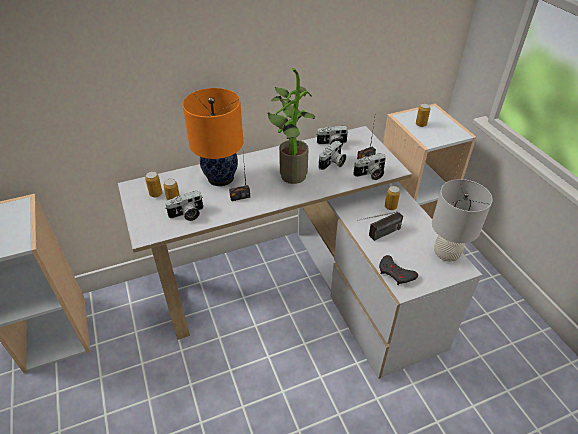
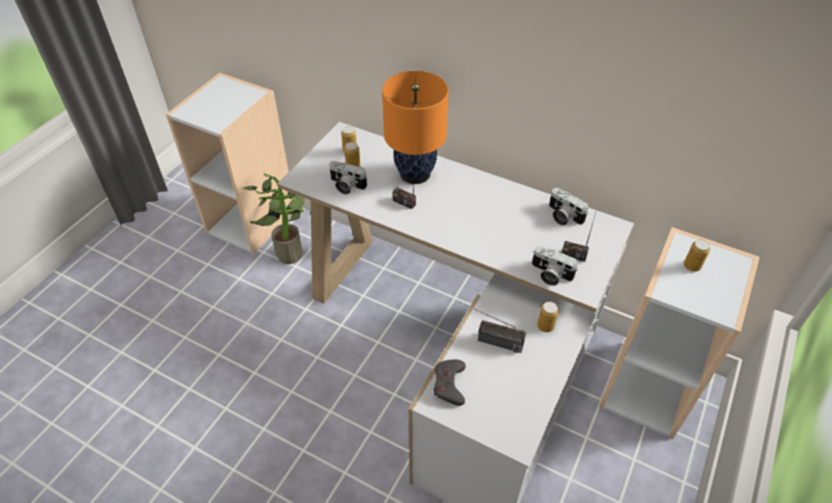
camera: 50 degrees right, 5 degrees up
potted plant [267,68,315,184] -> potted plant moved to [242,173,305,264]
camera [319,141,346,170] -> none
grey table lamp [432,179,493,262] -> none

